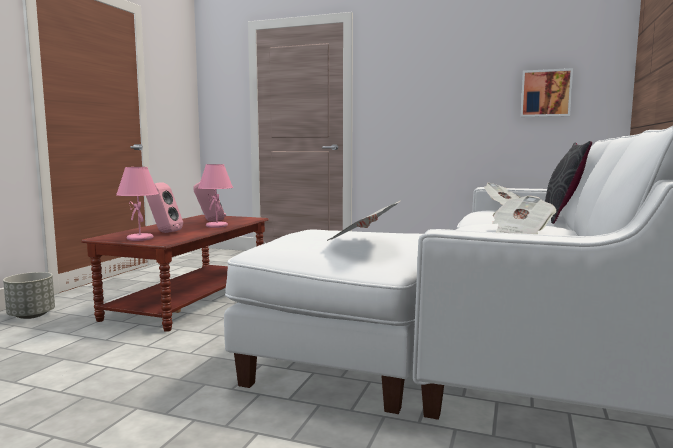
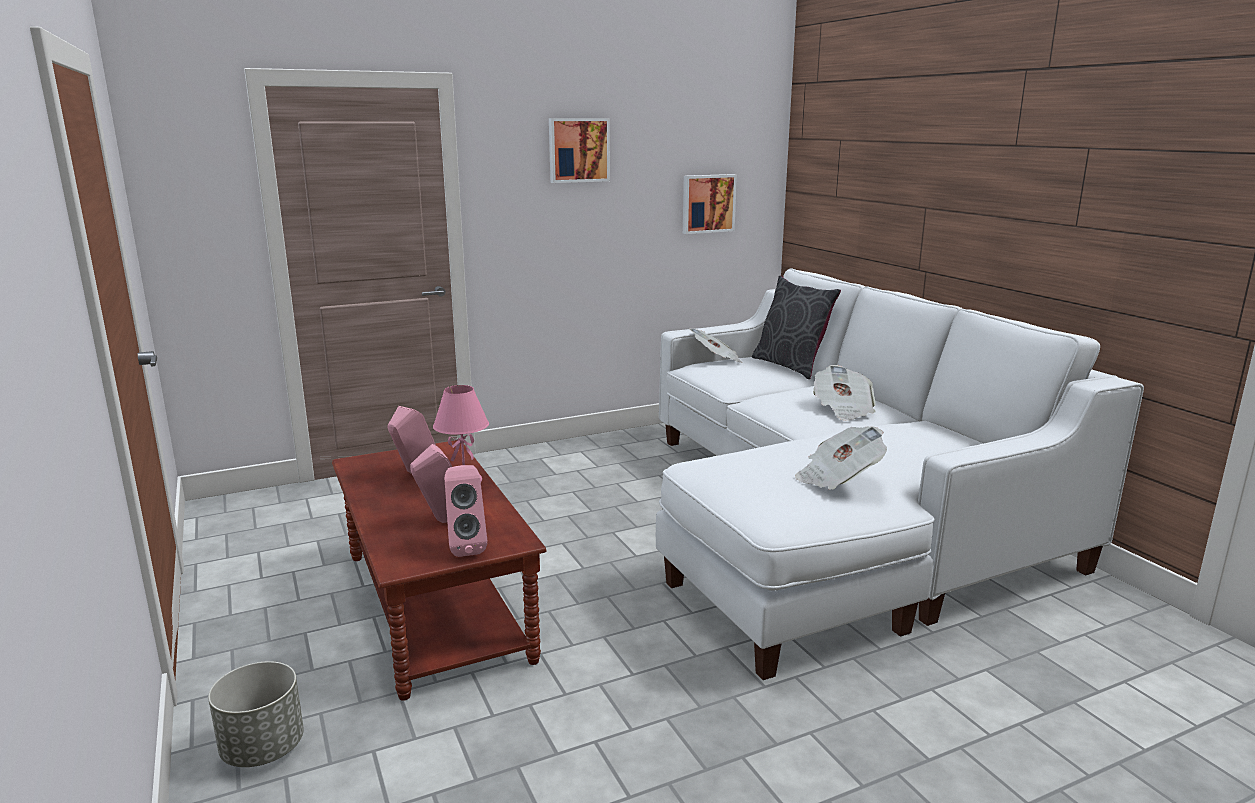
camera: 45 degrees left, 10 degrees up
pink table lamp [116,167,159,241] -> pink speaker [445,465,487,557]
none -> picture [549,118,610,183]

